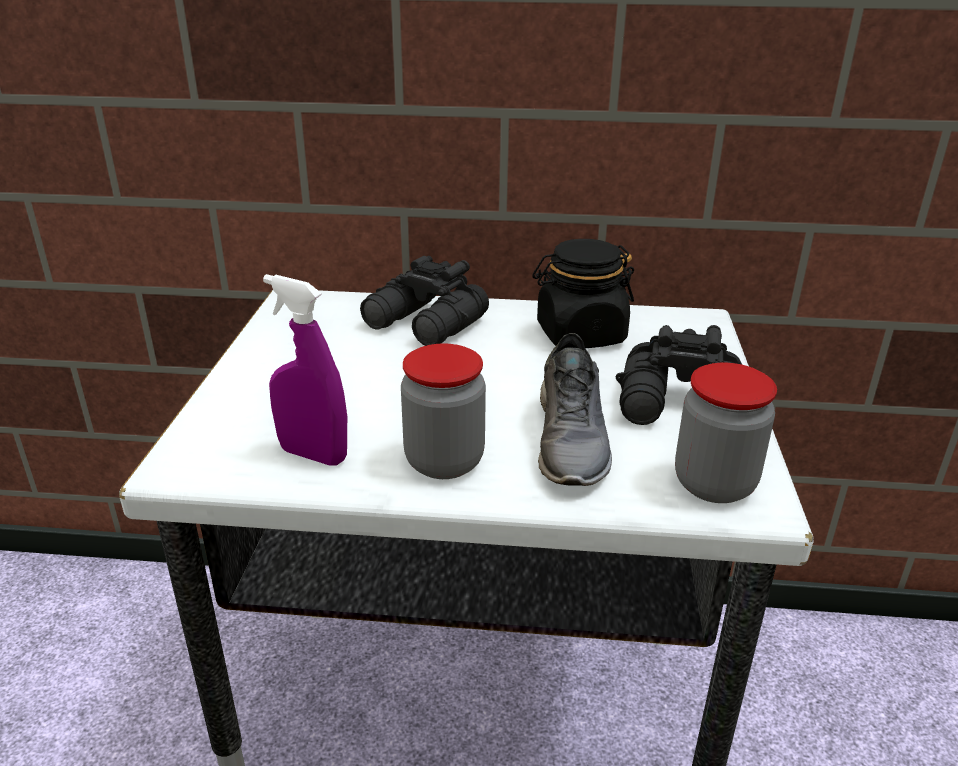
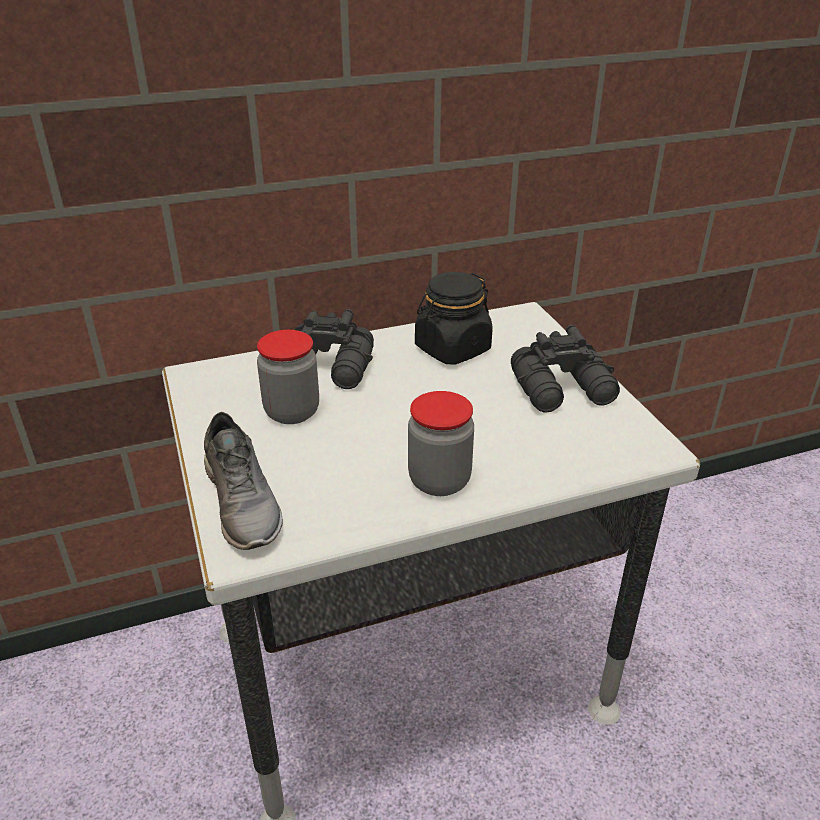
camera: 25 degrees left, 5 degrees up
purple spray bottle [263,274,347,466] -> none
grey shoe [538,333,612,486] -> grey shoe moved to [204,412,283,550]
jar [675,363,777,503] -> jar moved to [257,330,319,424]

